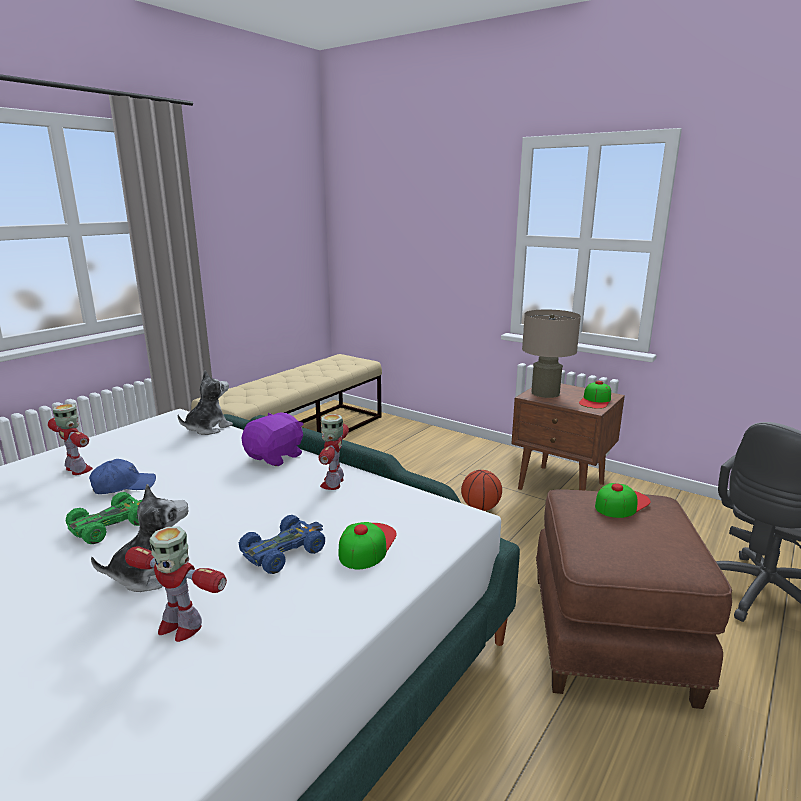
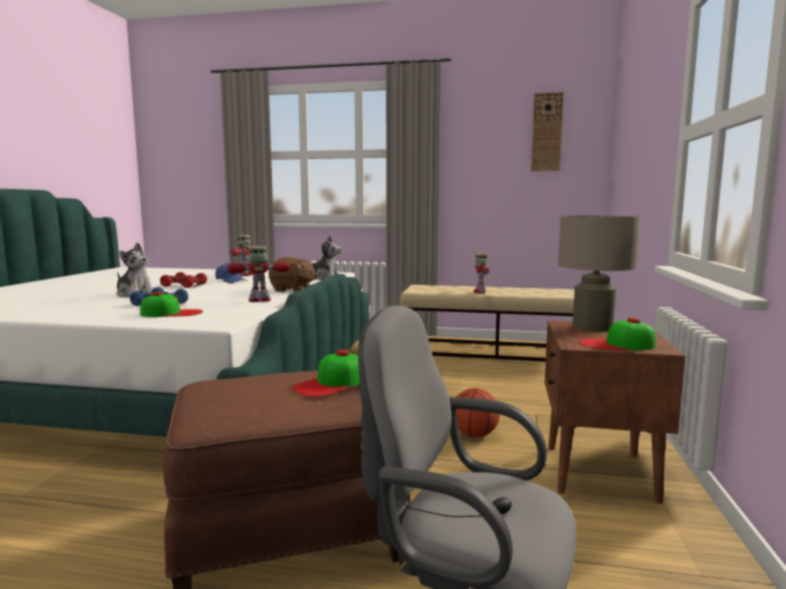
camera: 65 degrees right, 10 degrees down
green toy car [66,492,143,544] -> red toy car [160,272,207,288]
toy robot [125,527,227,642] -> toy robot moved to [473,253,489,293]
purple plush toy [241,413,304,466] -> brown plush toy [269,257,317,292]
cap [595,483,651,518] -> cap turned 105 degrees clockwise [293,350,360,397]
none -> wall clock [531,92,564,171]

